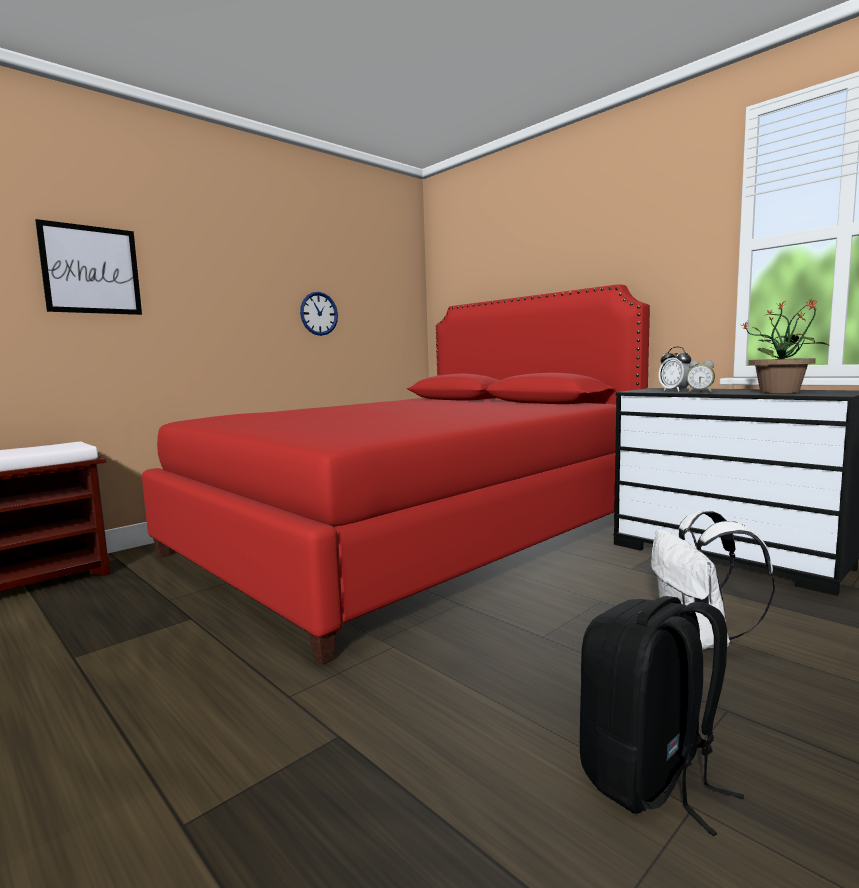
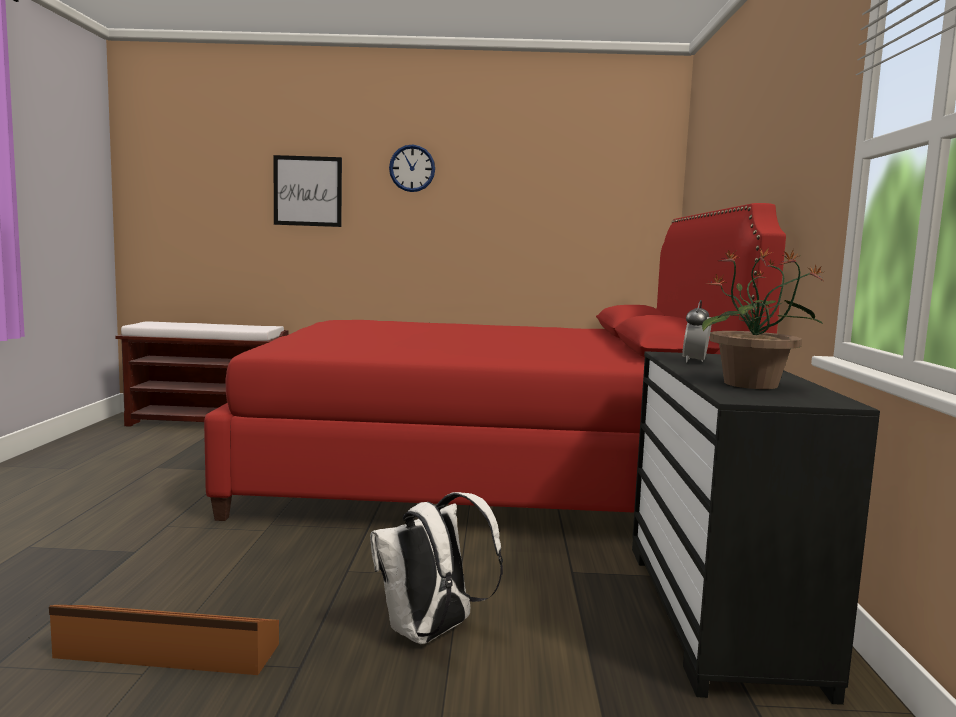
camera: 45 degrees right, 0 degrees up
wall clock [300,292,338,336] -> wall clock moved to [389,144,435,192]
black backpack [580,596,744,836] -> brown storage box [49,605,279,675]
alarm clock [687,360,715,393] -> none

